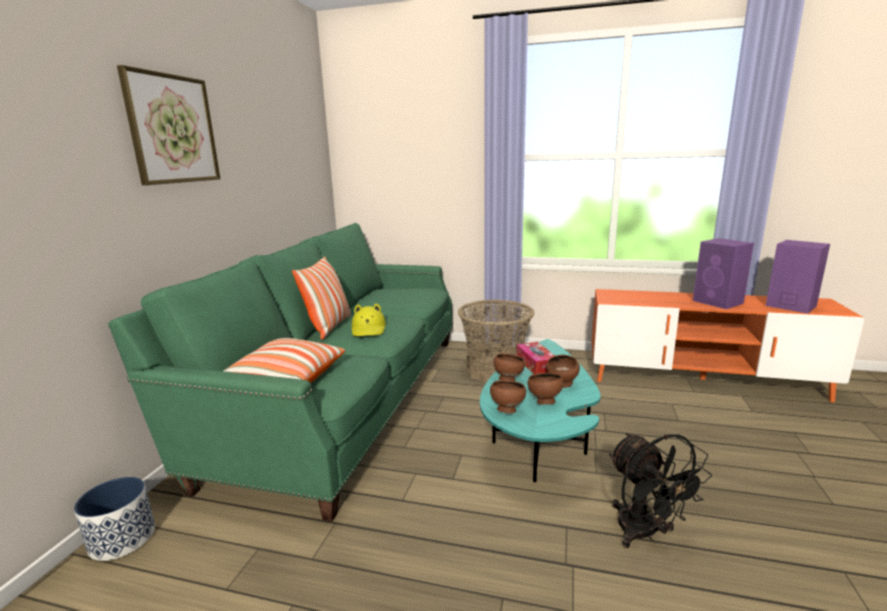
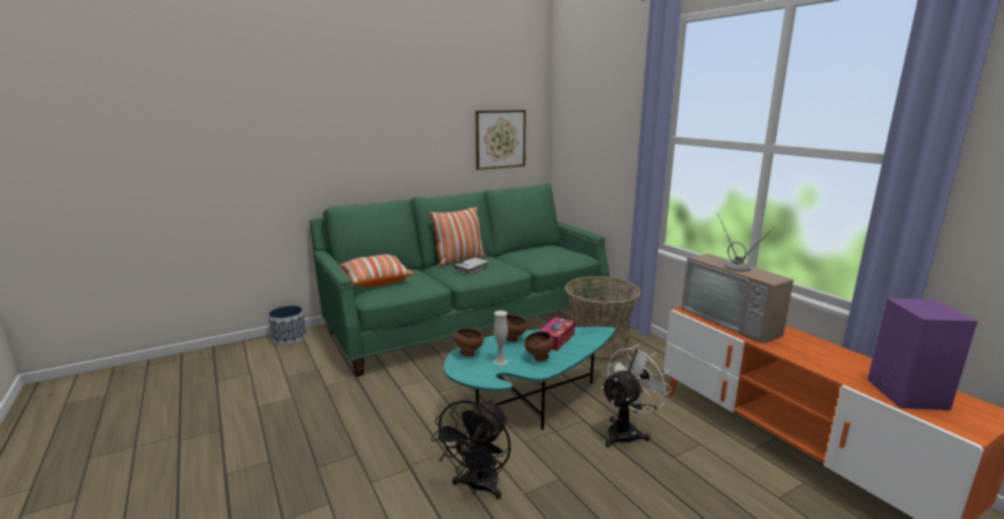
camera: 45 degrees right, 0 degrees up
picture [117,65,220,185] -> picture moved to [475,110,526,170]
yellow hat [352,303,386,336] -> white book [454,258,489,275]
brown bowl [527,373,563,405] -> white vase [493,310,508,365]
purple speaker [693,238,754,309] -> none
none -> white fan [601,344,673,448]
none -> television [682,214,794,344]

